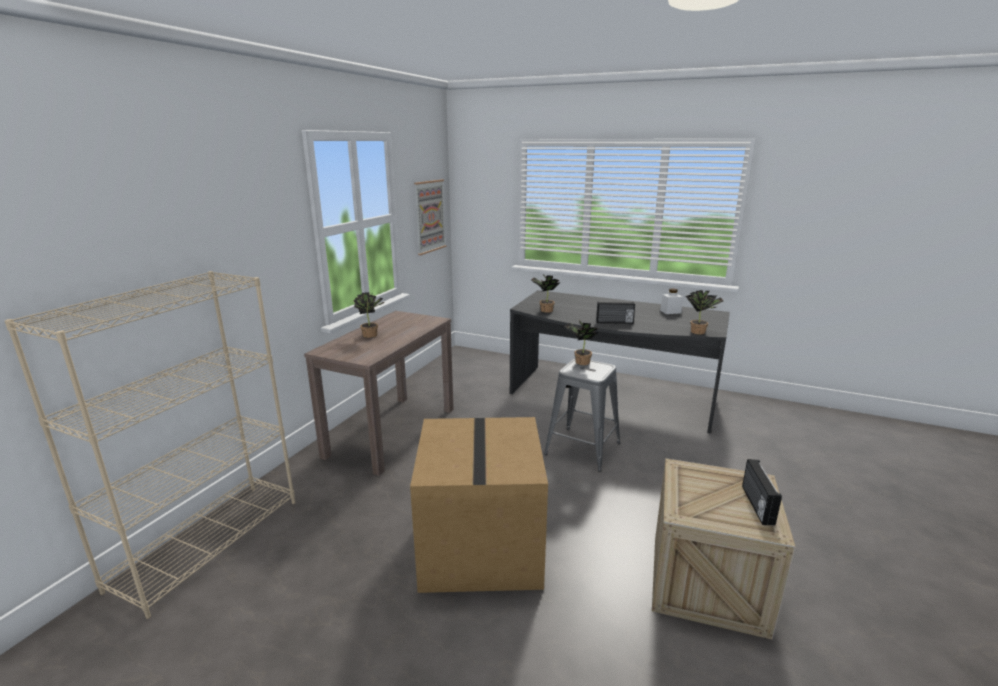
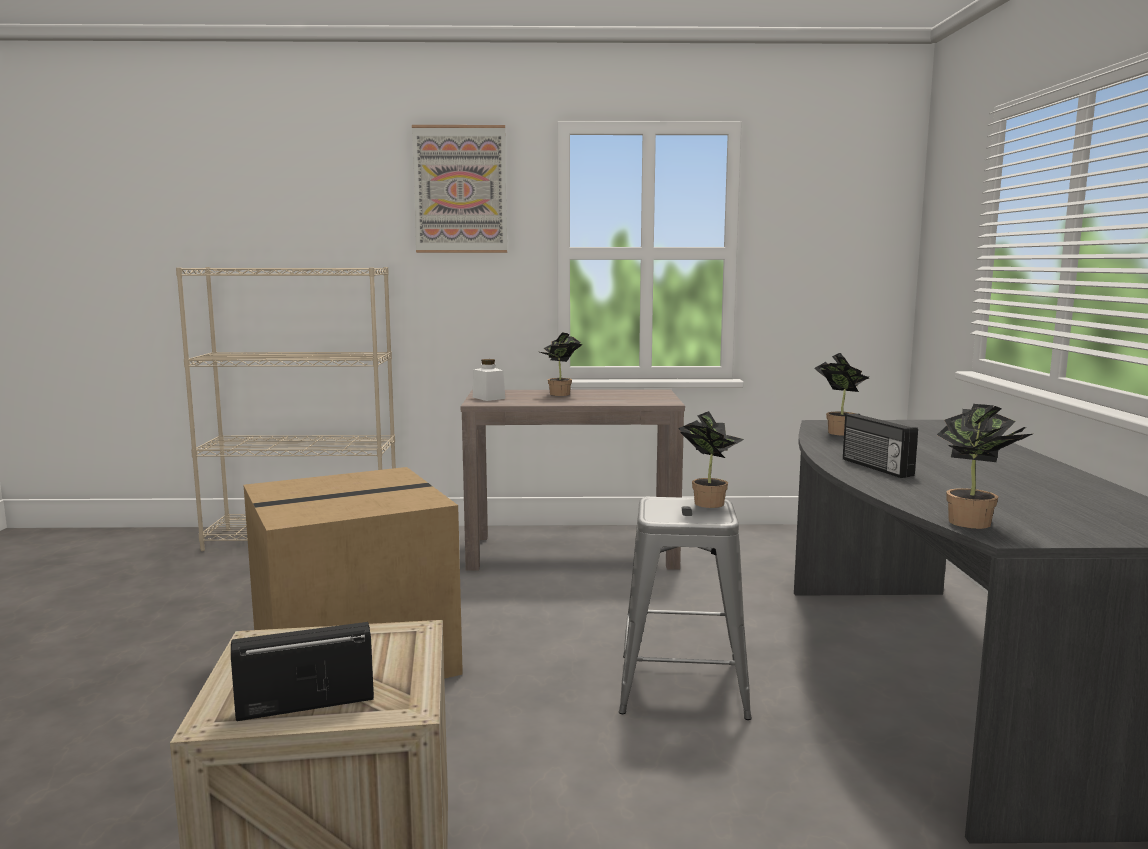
camera: 65 degrees right, 10 degrees down
picture [414,180,446,255] -> picture moved to [412,125,507,253]
white jar [660,288,683,314] -> white jar moved to [473,359,505,401]

